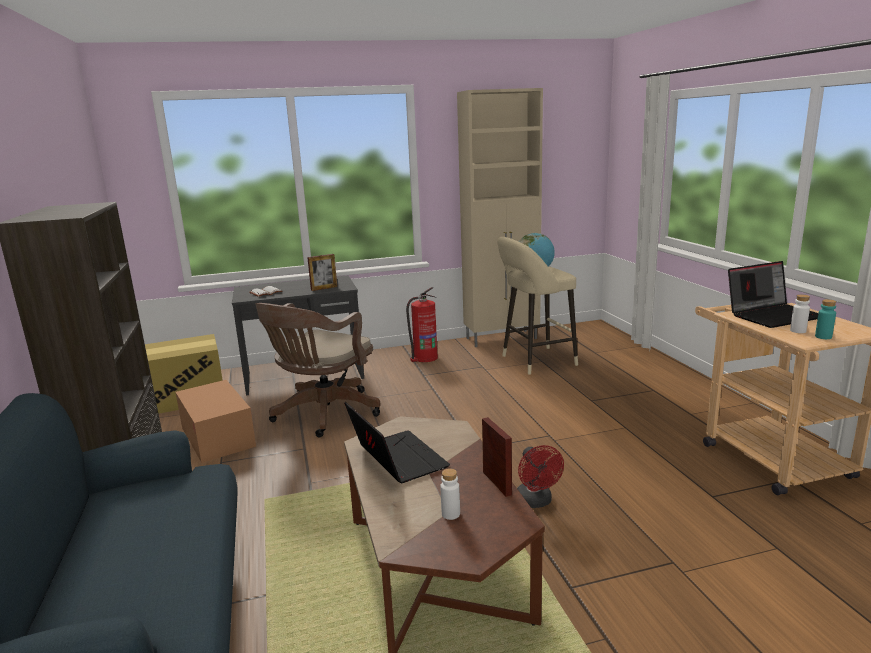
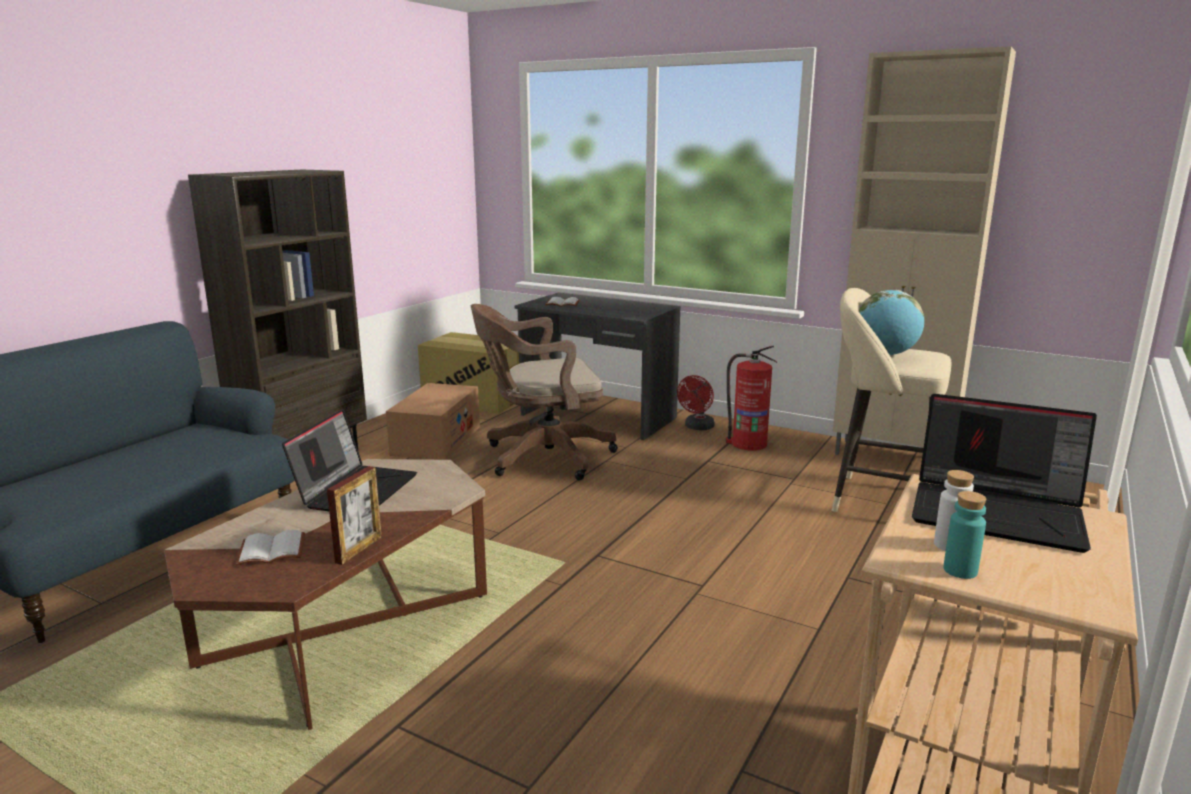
camera: 45 degrees right, 0 degrees up
picture frame [307,254,337,291] -> none
white bottle [440,468,460,520] -> white book [235,530,305,566]
red fan [517,445,564,508] -> red fan moved to [677,375,715,430]

